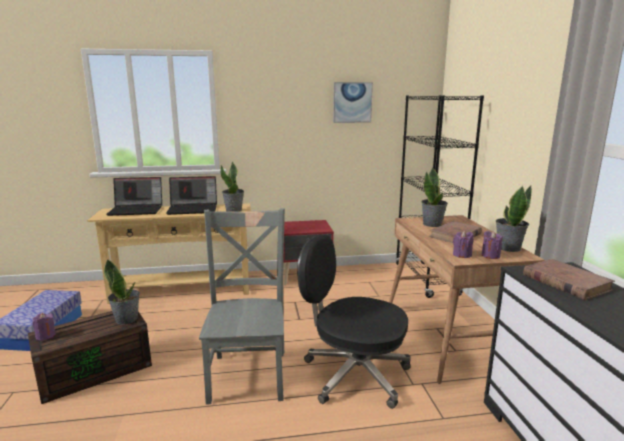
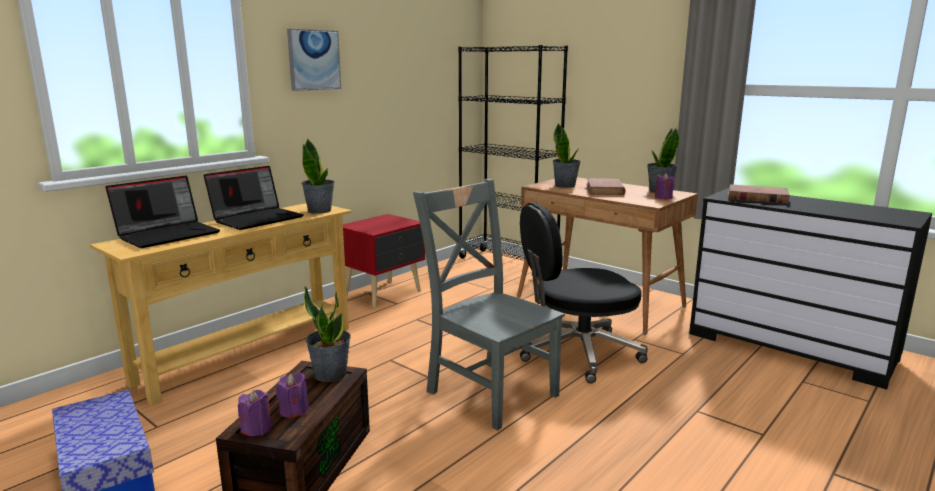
camera: 40 degrees left, 0 degrees up
picture [333,82,373,123] -> picture moved to [287,29,341,91]
purple candle [453,230,473,258] -> purple candle moved to [276,372,309,418]

